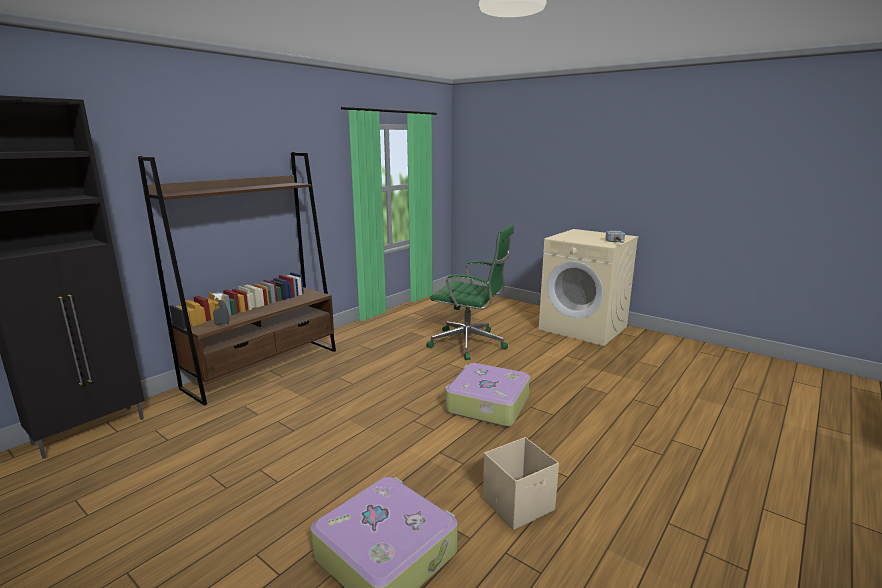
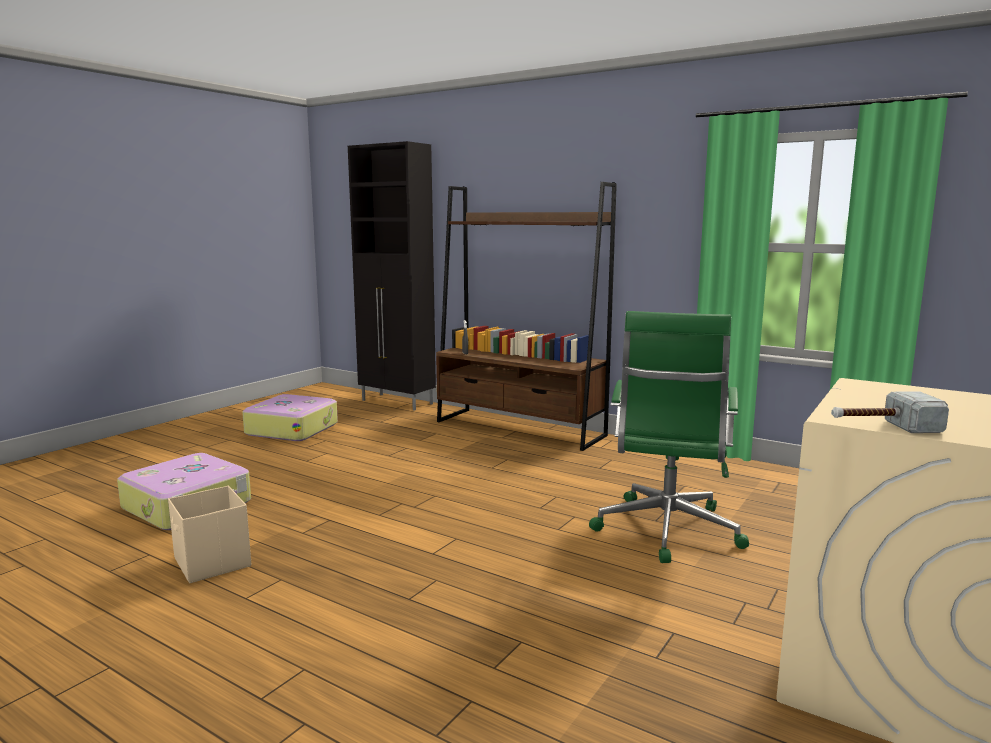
camera: 85 degrees right, 5 degrees down
suitcase [445,363,530,427] -> suitcase moved to [242,394,338,441]

